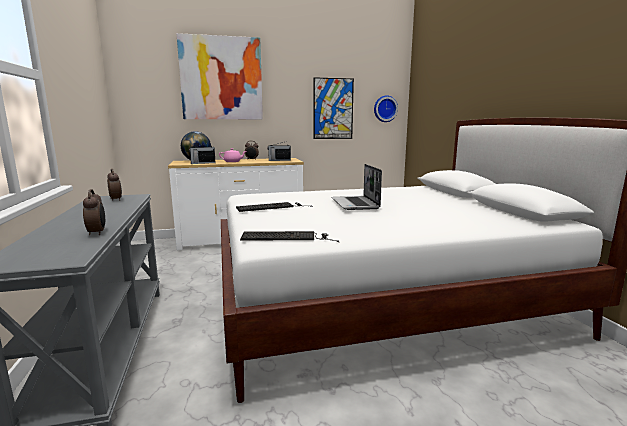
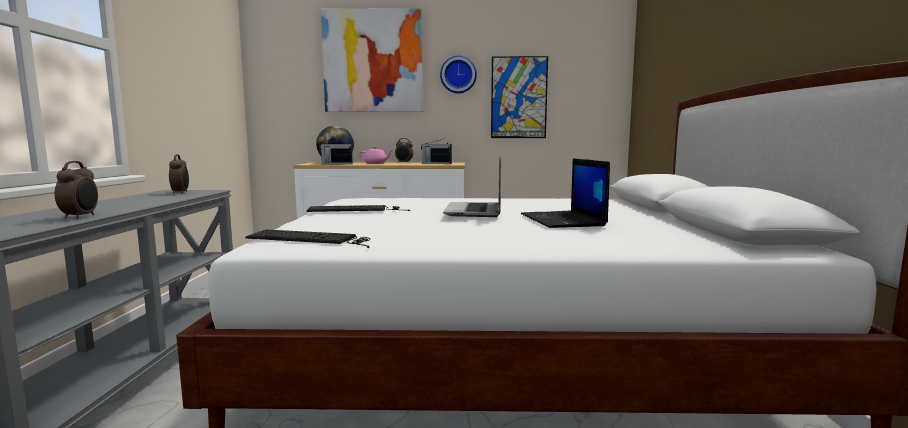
camera: 15 degrees right, 5 degrees down
wall clock [374,95,398,122] -> wall clock moved to [440,56,477,93]
none -> laptop [521,158,610,228]

